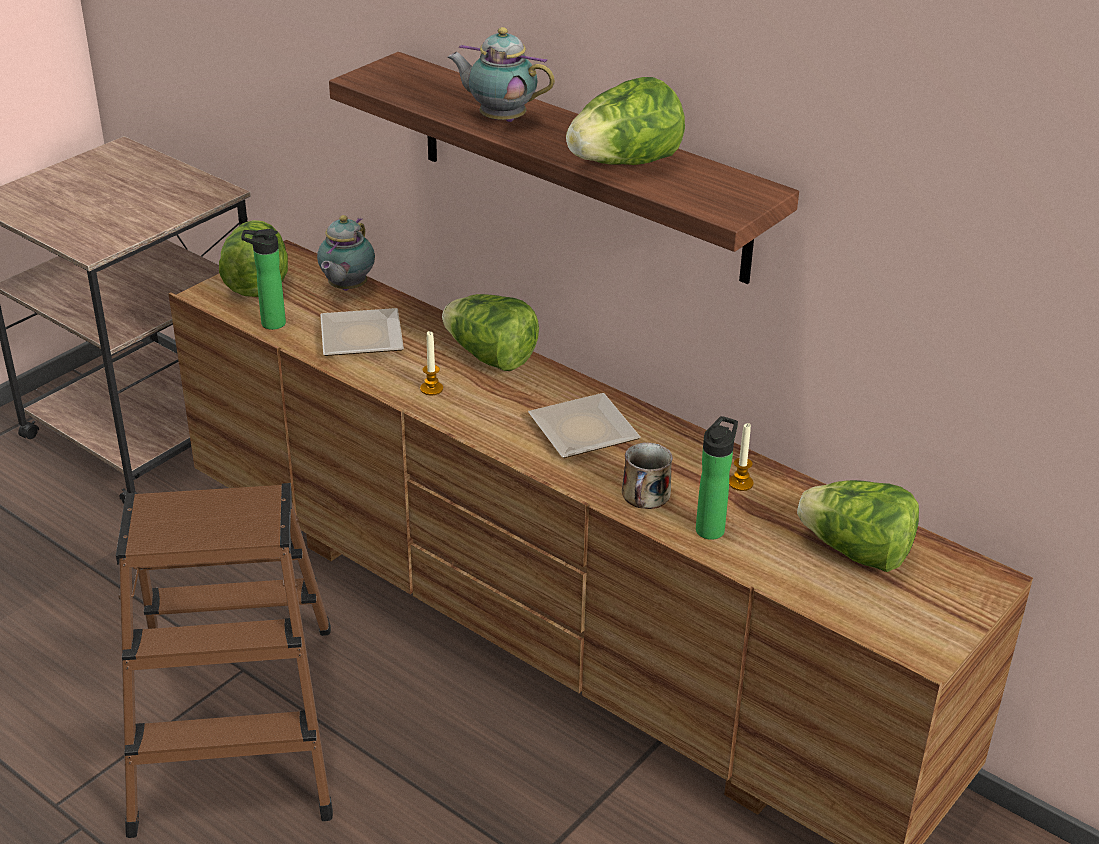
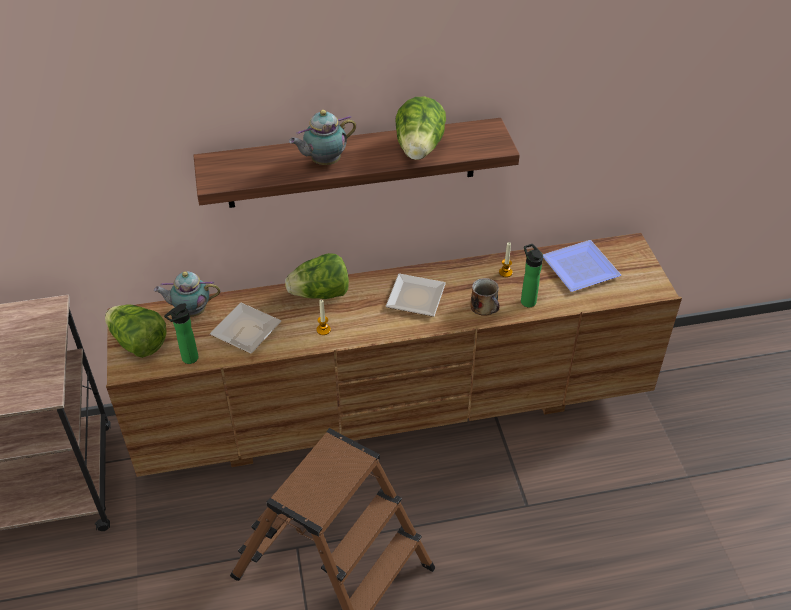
camera: 50 degrees left, 10 degrees up
teapot [317,215,375,291] -> teapot turned 120 degrees clockwise [154,271,220,317]
lettuce [797,480,919,572] -> plate [543,240,621,292]

